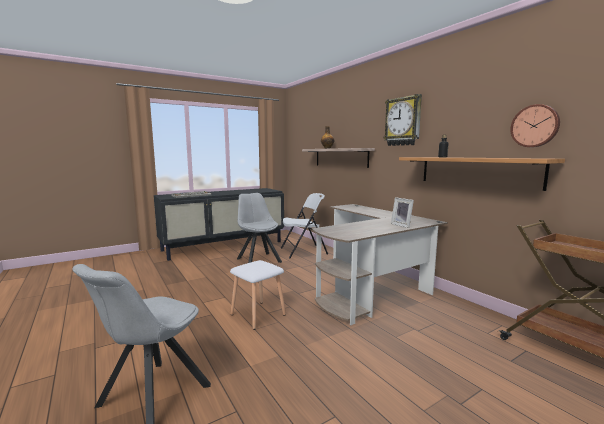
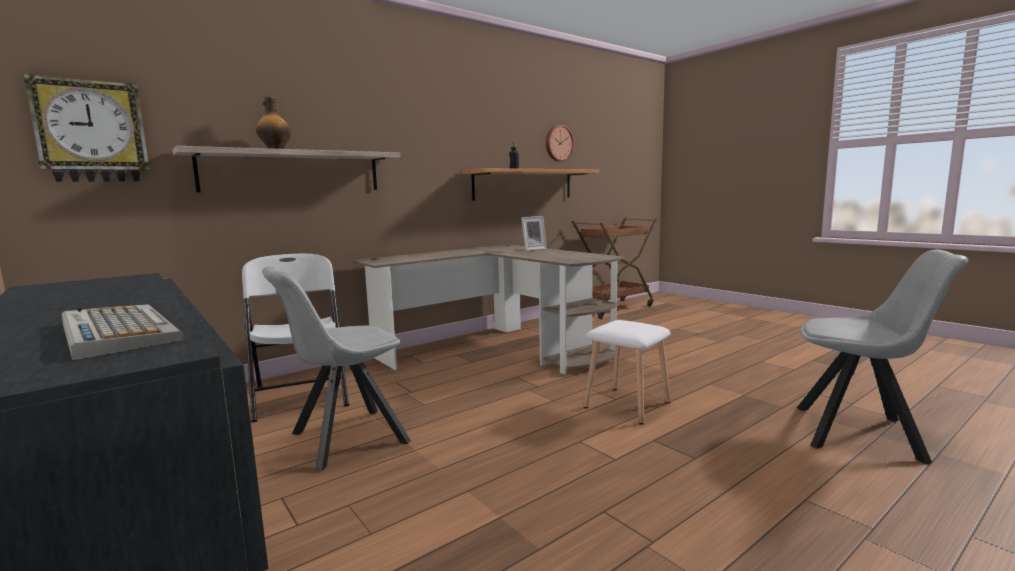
camera: 95 degrees left, 0 degrees up
wall clock [383,94,422,146] -> wall clock moved to [24,74,149,182]

